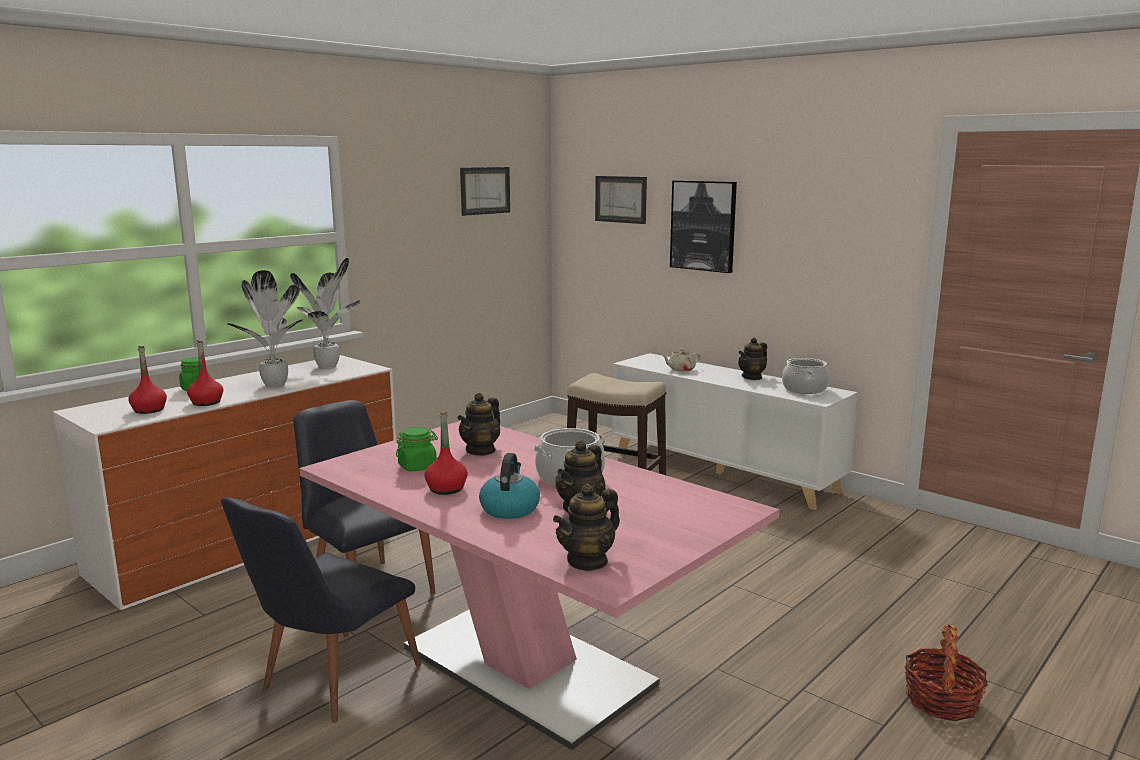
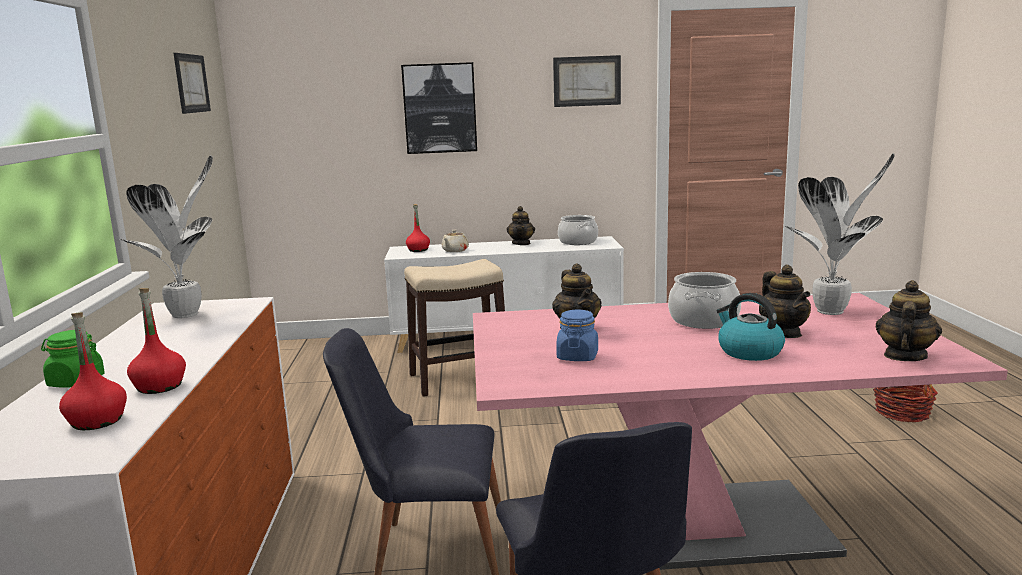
camera: 45 degrees left, 0 degrees up
potted plant [227,270,303,388] -> potted plant moved to [785,153,894,315]
green jar [396,427,438,471] -> blue jar [556,310,598,361]
red bottle [424,410,468,495] -> red bottle moved to [406,204,430,252]
teapot [553,484,620,571] -> teapot turned 150 degrees counterclockwise [876,280,942,361]
picture [595,176,647,224] -> picture moved to [553,55,621,107]

